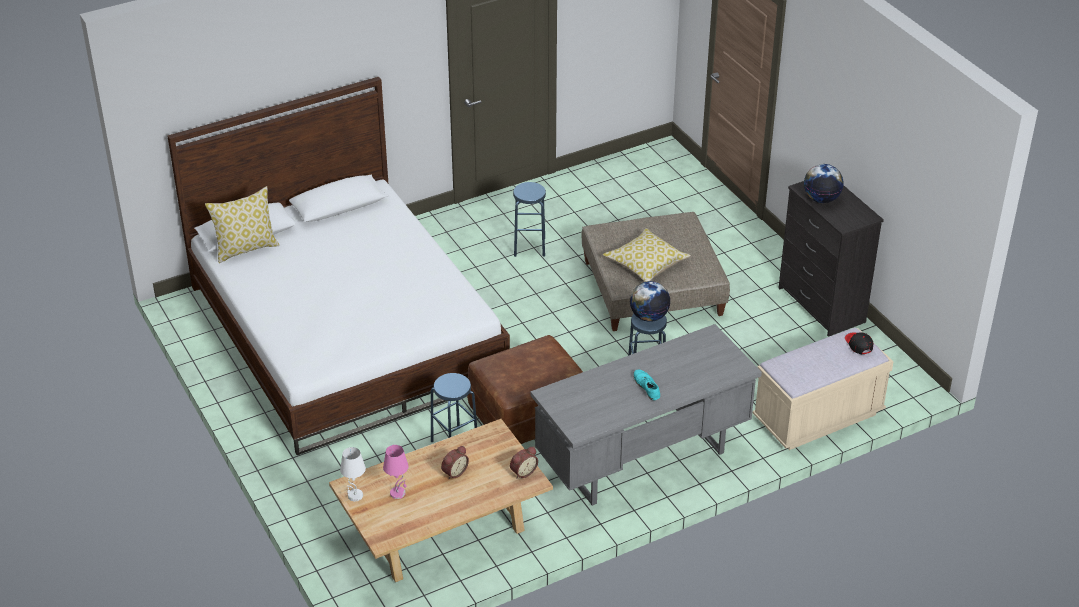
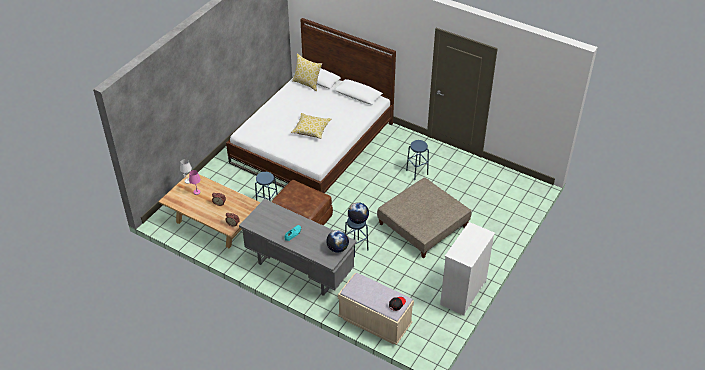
camera: 60 degrees right, 5 degrees up
pillow [603,228,691,282] -> pillow moved to [291,113,331,139]
black dresser [779,181,884,337] -> white dresser [440,222,495,316]
globe [804,164,844,203] -> globe moved to [326,230,349,253]

